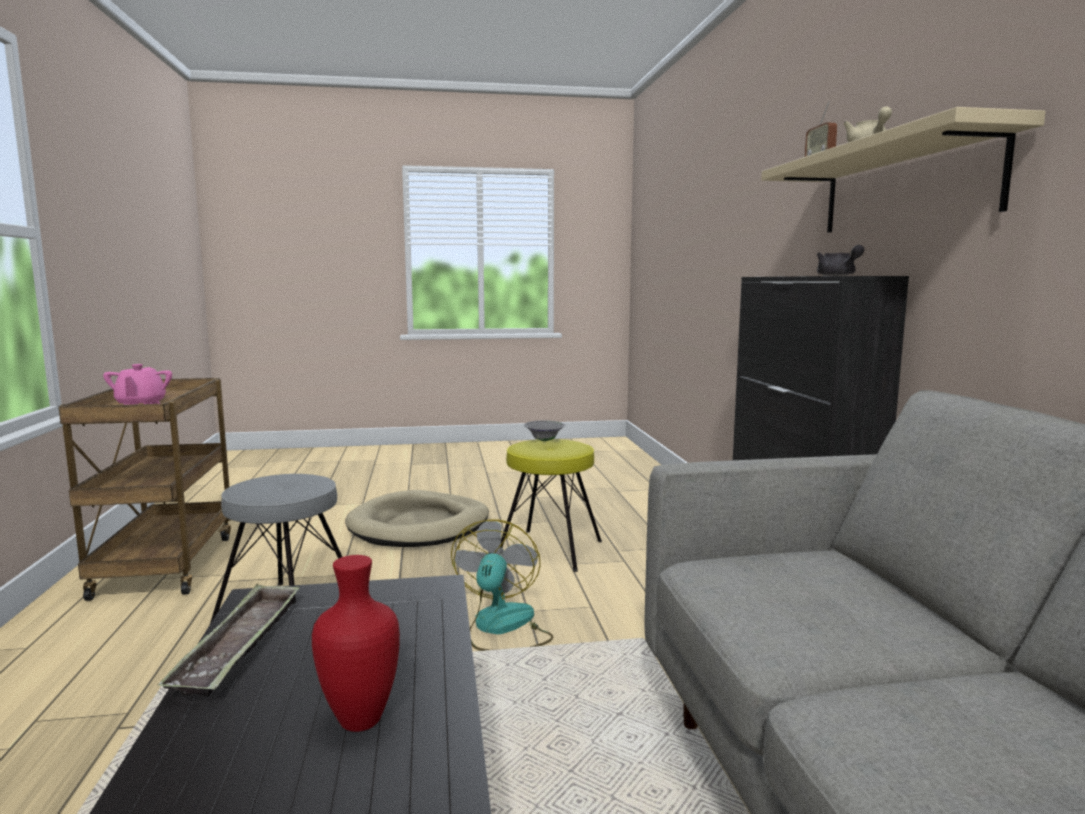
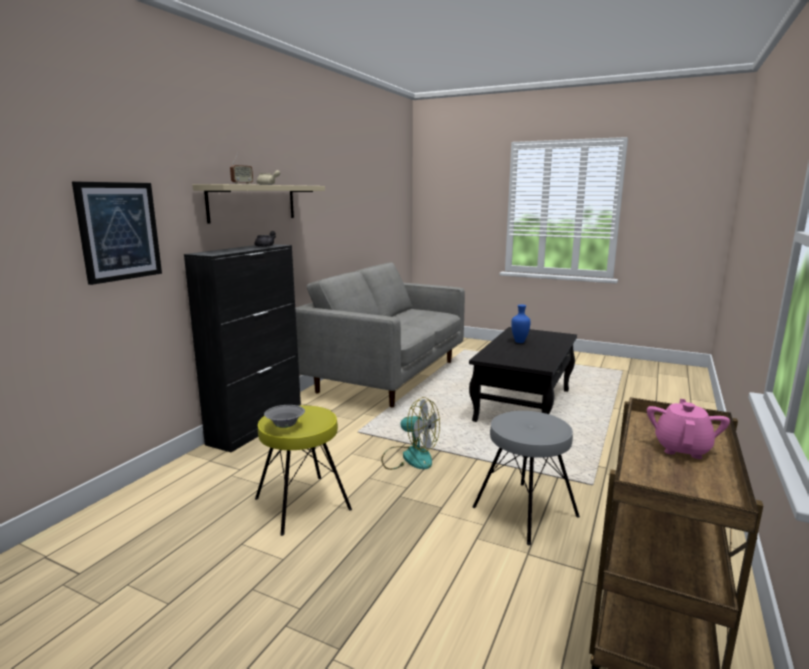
camera: 145 degrees left, 5 degrees up
tray [158,584,300,697] -> none
red vase [312,555,400,732] -> blue vase [511,305,531,343]
beige dog bed [345,490,489,547] -> none
fan [451,519,553,651] -> fan turned 105 degrees counterclockwise [381,397,440,470]
none -> picture [72,182,162,285]

